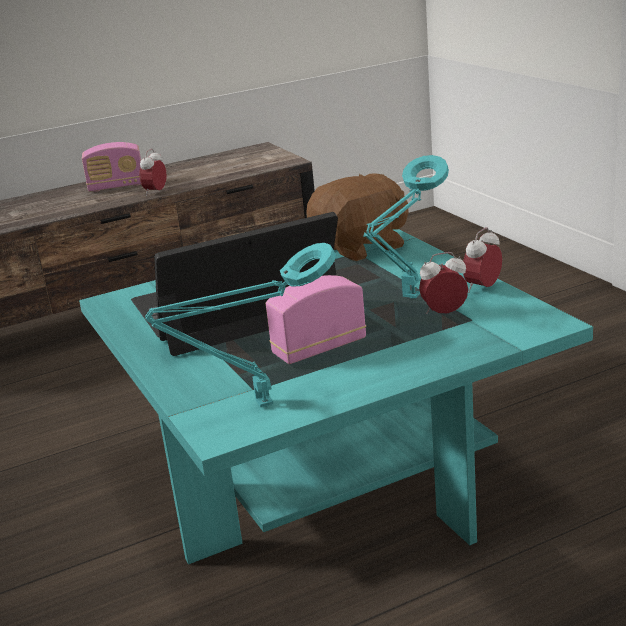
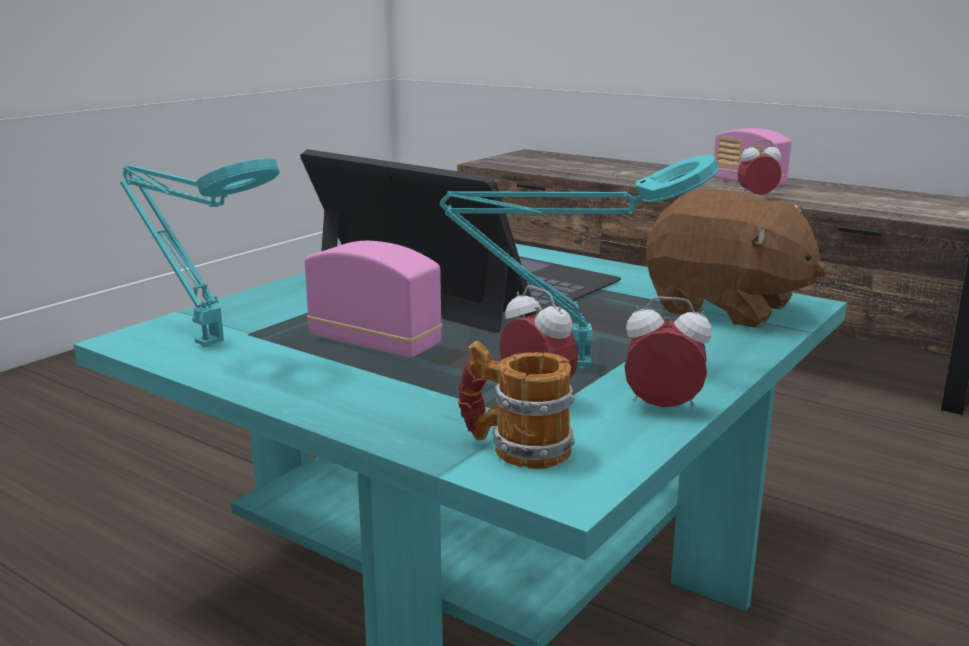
camera: 60 degrees right, 5 degrees down
none -> mug [458,341,575,469]

